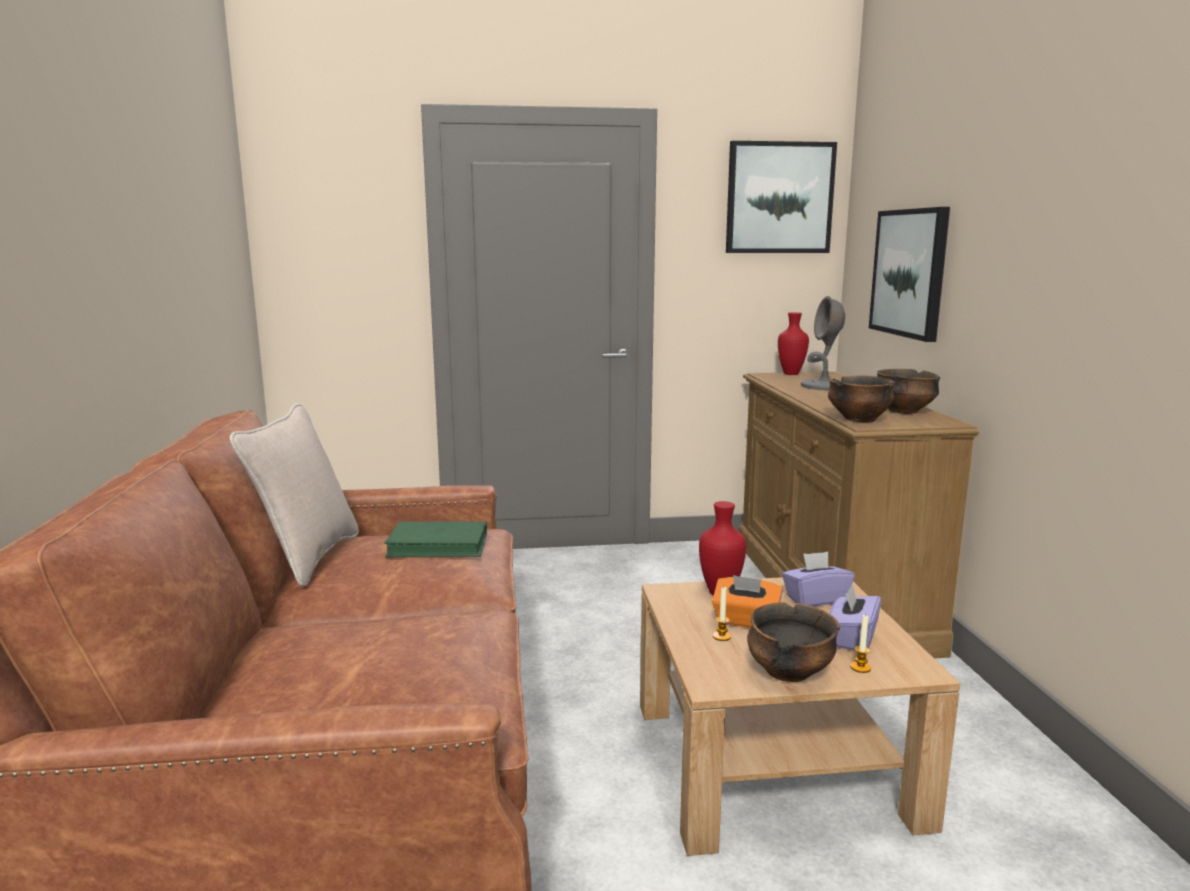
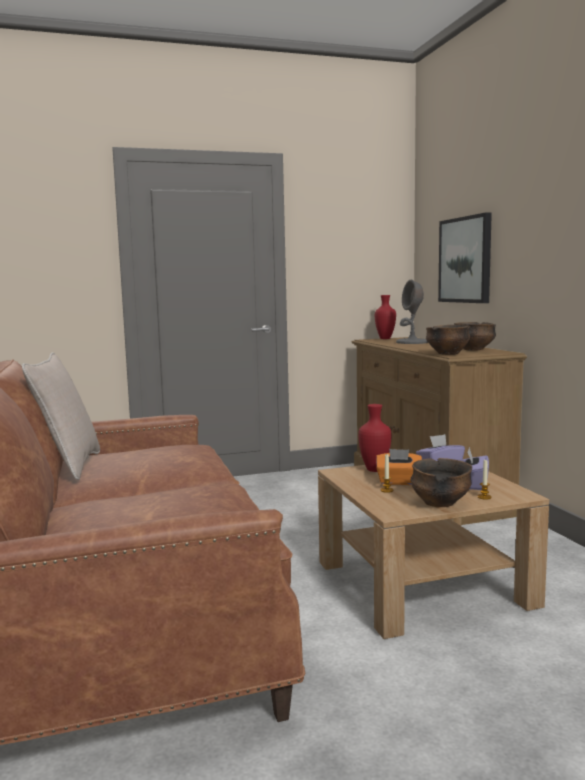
camera: 10 degrees left, 5 degrees down
green book [384,521,487,557] -> none
picture [726,141,837,253] -> none

